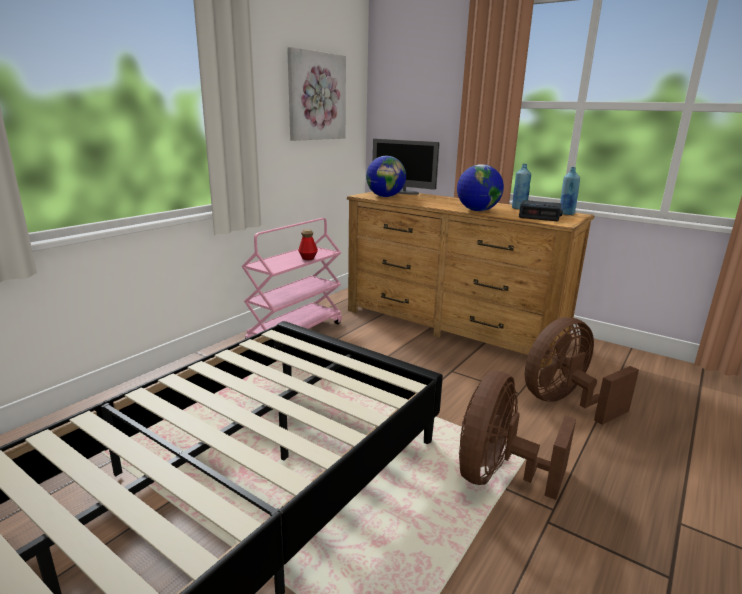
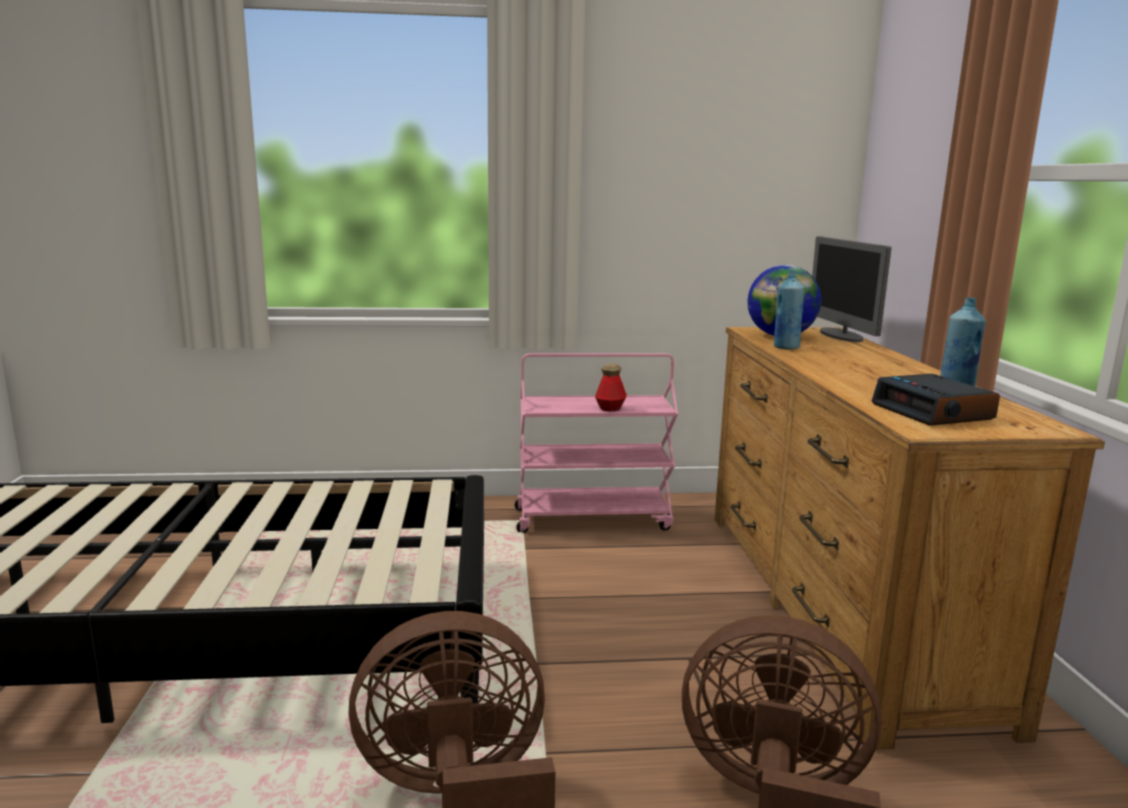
camera: 50 degrees right, 5 degrees down
picture [287,47,346,141] -> none
globe [457,164,504,211] -> none
blue bottle [560,167,580,215] -> blue bottle moved to [774,271,805,350]

